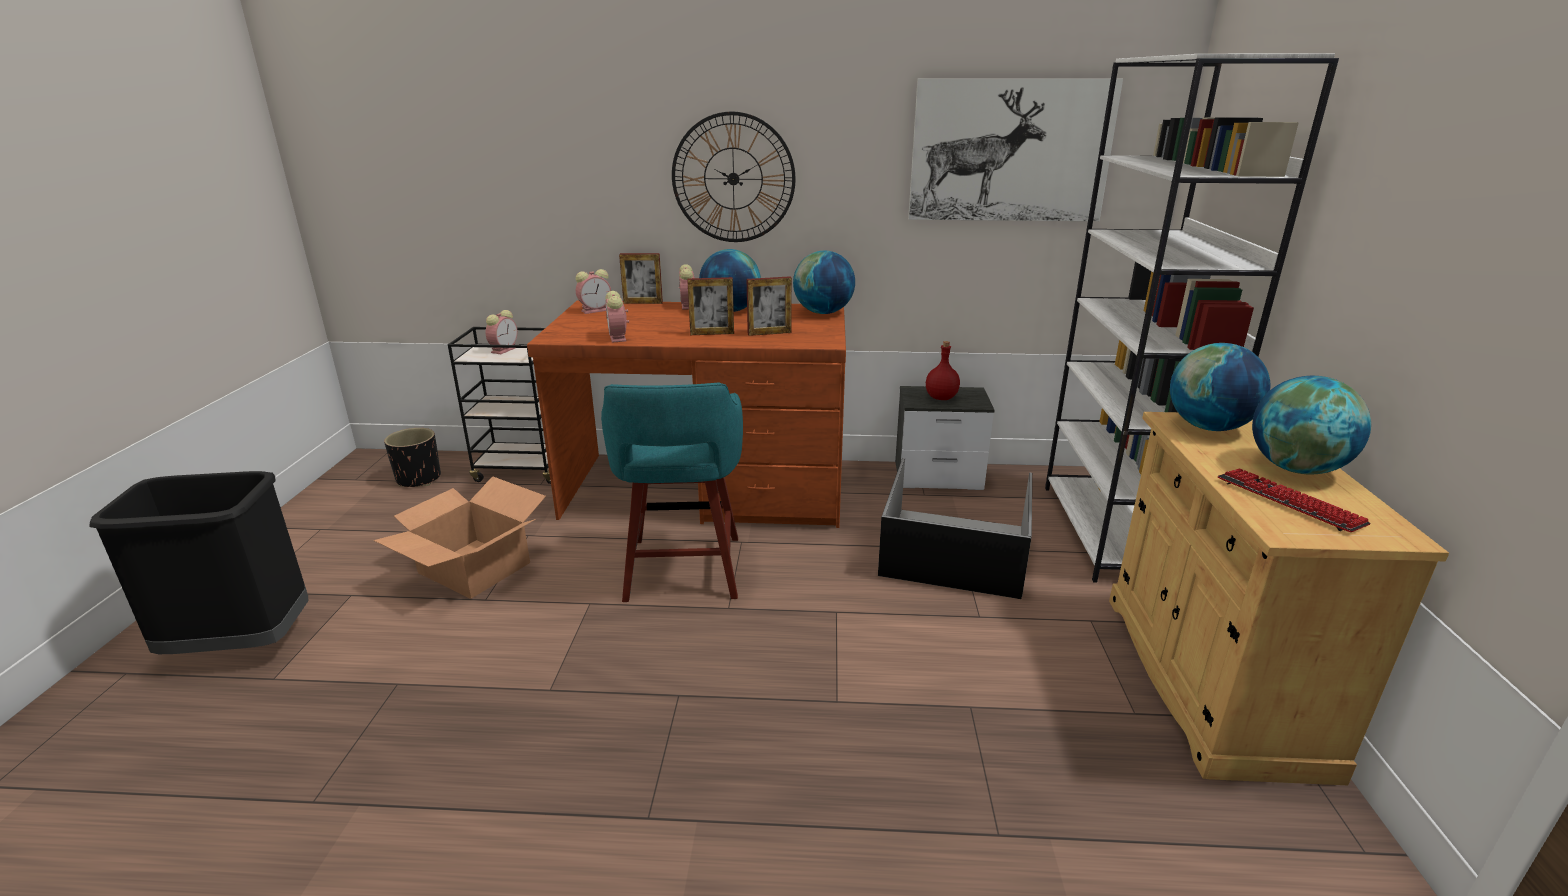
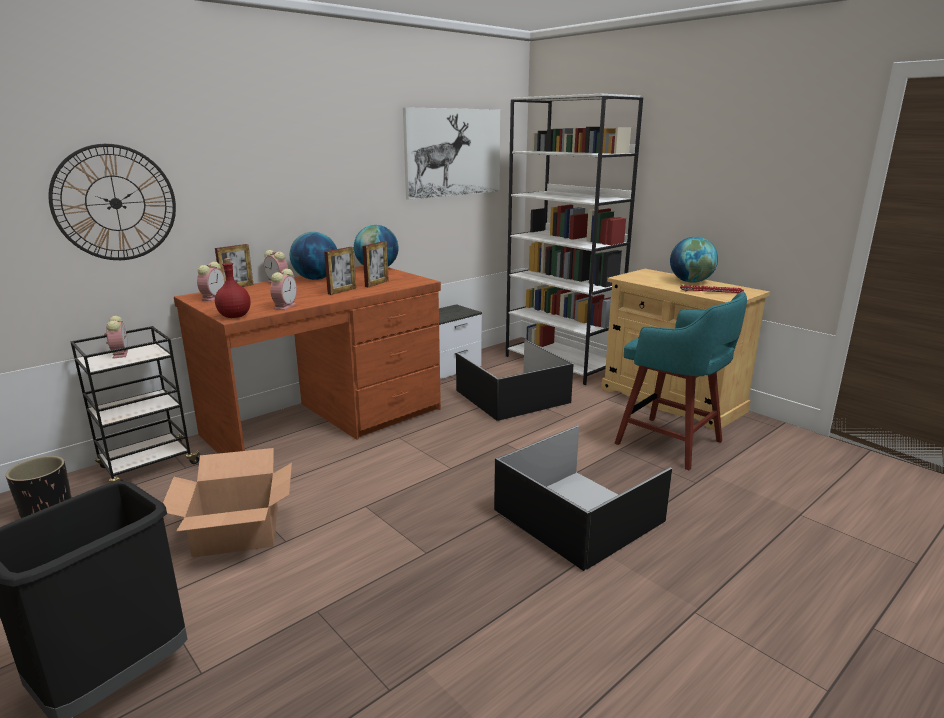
camera: 45 degrees left, 5 degrees down
turquoise stool [601,383,743,602] -> turquoise stool moved to [614,292,747,470]
alarm clock [605,291,629,343] -> alarm clock turned 105 degrees counterclockwise [270,269,297,310]
wall clock [672,111,796,242] -> wall clock moved to [48,144,176,260]
red bottle [926,341,960,400] -> red bottle moved to [215,258,251,318]
globe [1170,343,1271,431] -> none
none -> black storage box [494,425,672,571]

